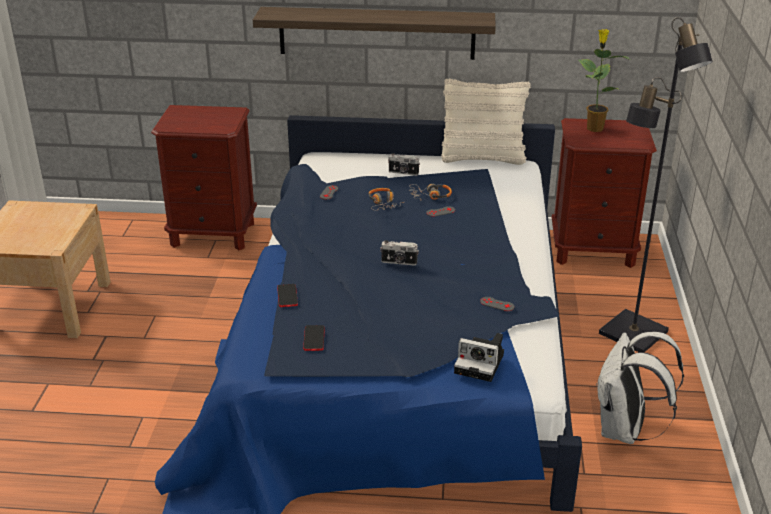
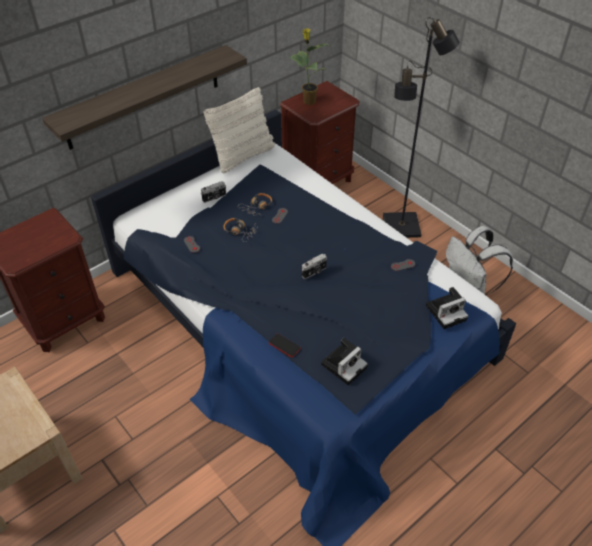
camera: 45 degrees left, 15 degrees up
phone [303,325,325,351] -> camera [321,338,368,385]

